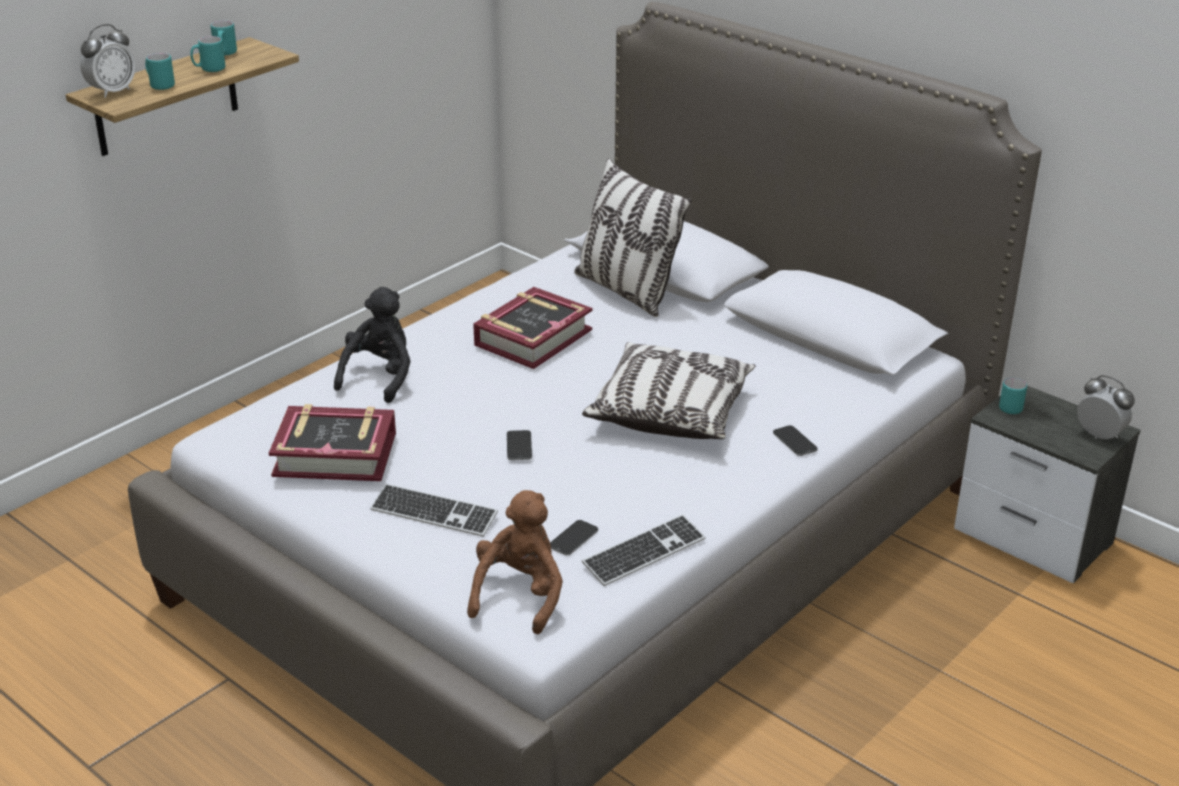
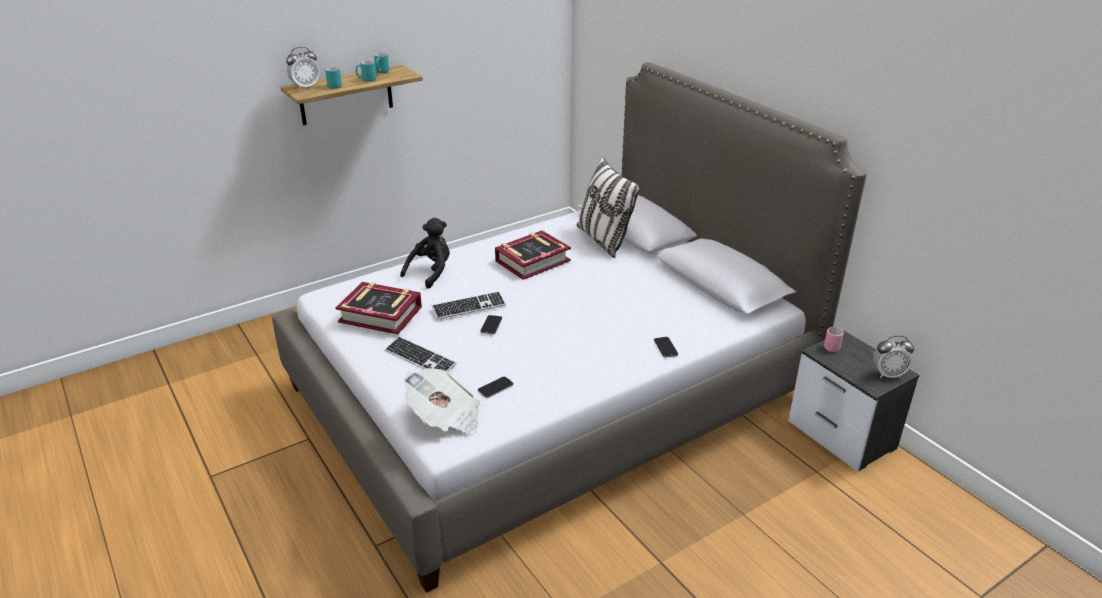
camera: 15 degrees right, 0 degrees up
brown plush toy [467,490,563,634] -> newspaper [404,368,480,435]
pillow [582,342,756,439] -> none
keyboard [582,514,705,586] -> keyboard moved to [432,291,506,320]
turquoise mug [999,378,1027,414] -> pink mug [824,327,844,352]
alarm clock [1077,375,1135,439] -> alarm clock turned 120 degrees clockwise [873,336,914,378]

